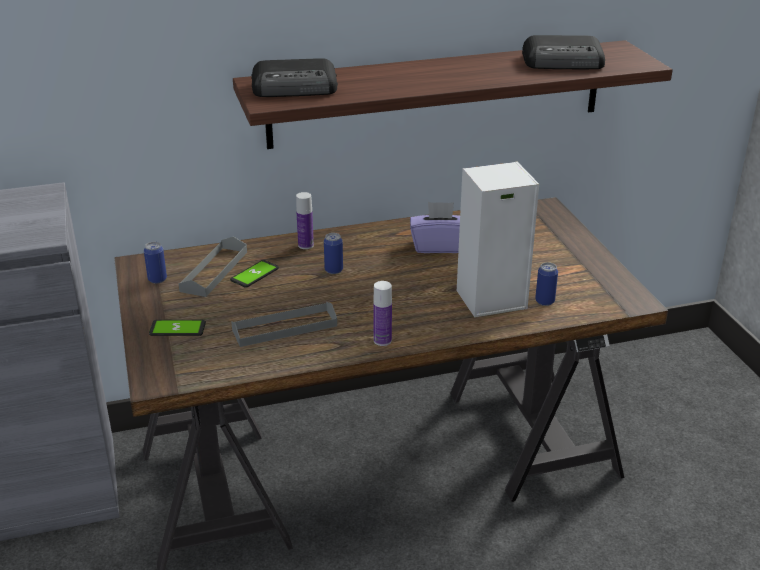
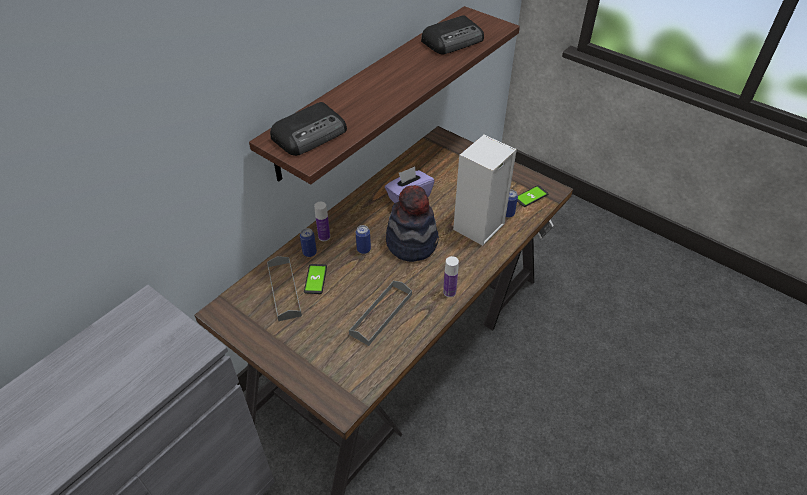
camera: 35 degrees left, 15 degrees up
can [144,242,167,284] -> can moved to [300,228,317,257]
phone [149,320,206,336] -> phone moved to [517,185,548,207]
none -> hat [386,185,439,262]

